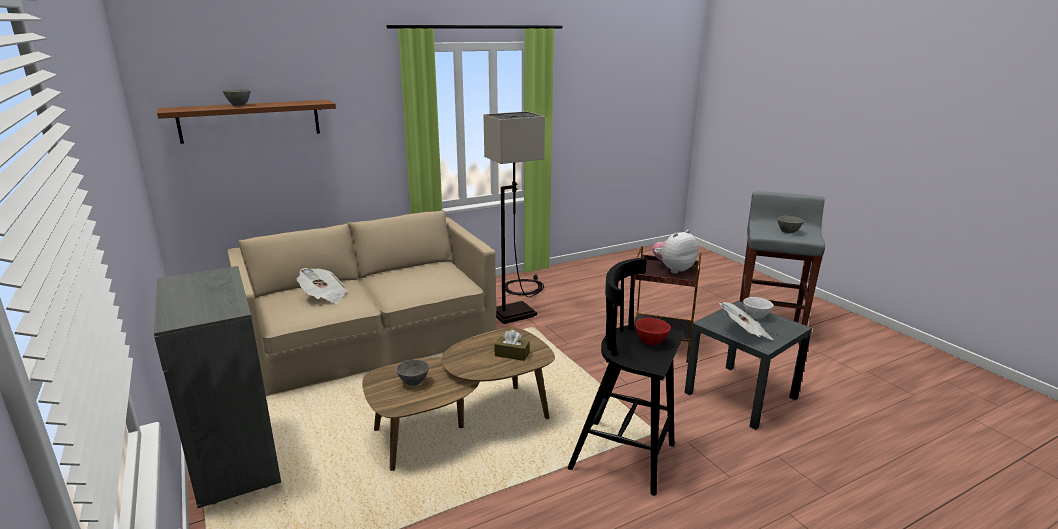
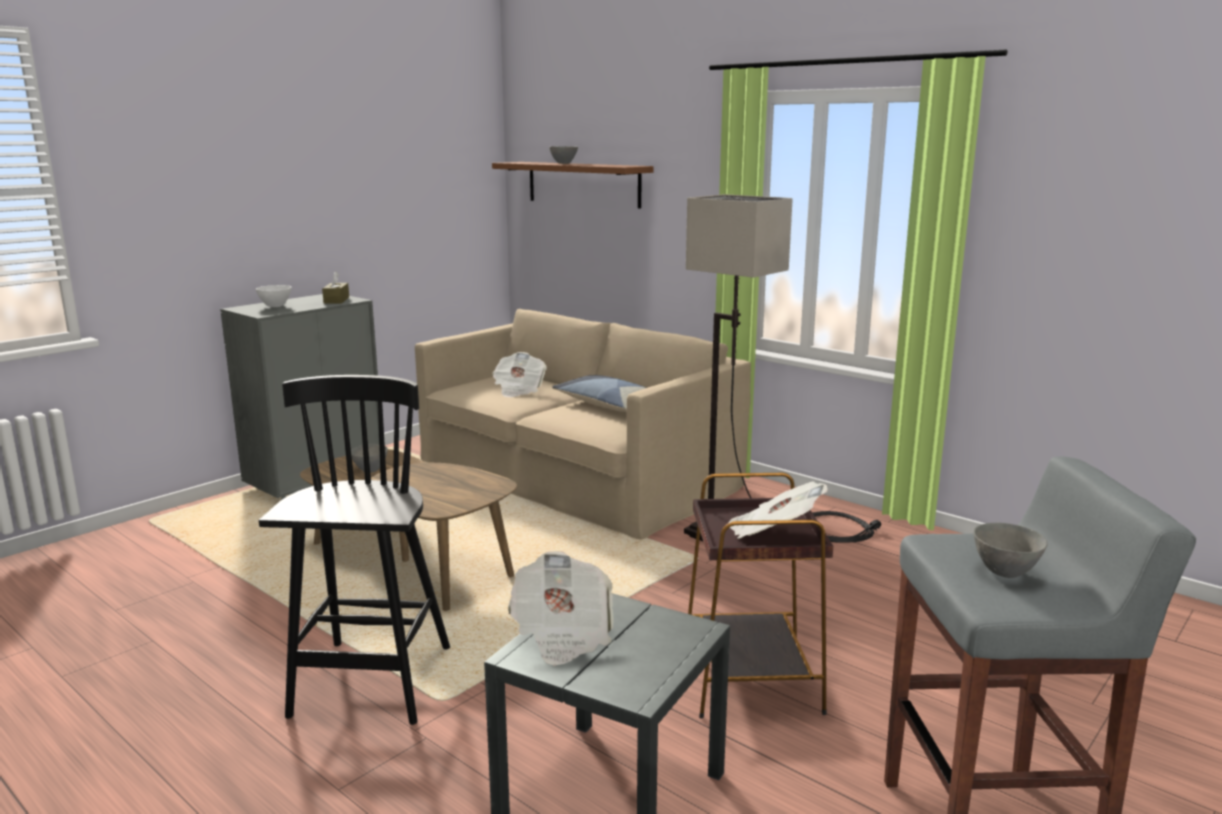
camera: 70 degrees right, 5 degrees down
brown tissue box [494,330,530,361] -> brown tissue box moved to [322,271,349,304]
red bowl [635,318,671,345] -> none
plush toy [652,230,698,274] -> newspaper [728,481,828,539]
white bowl [743,297,773,319] -> white bowl moved to [256,285,292,307]
none -> pillow [552,375,646,412]

